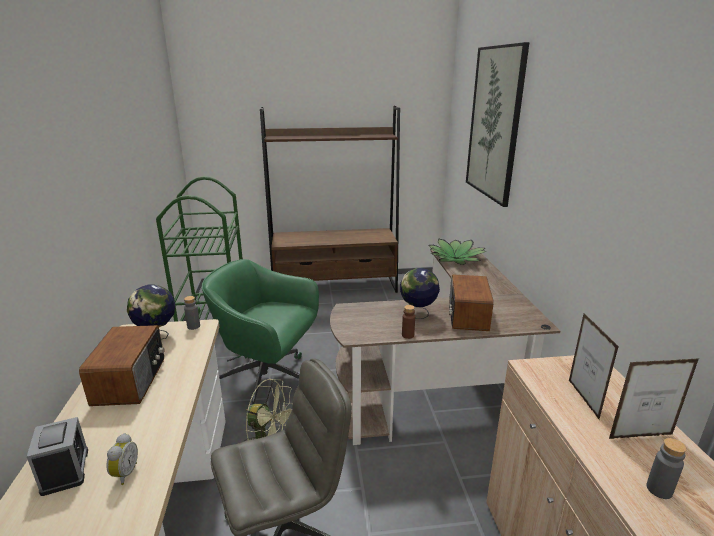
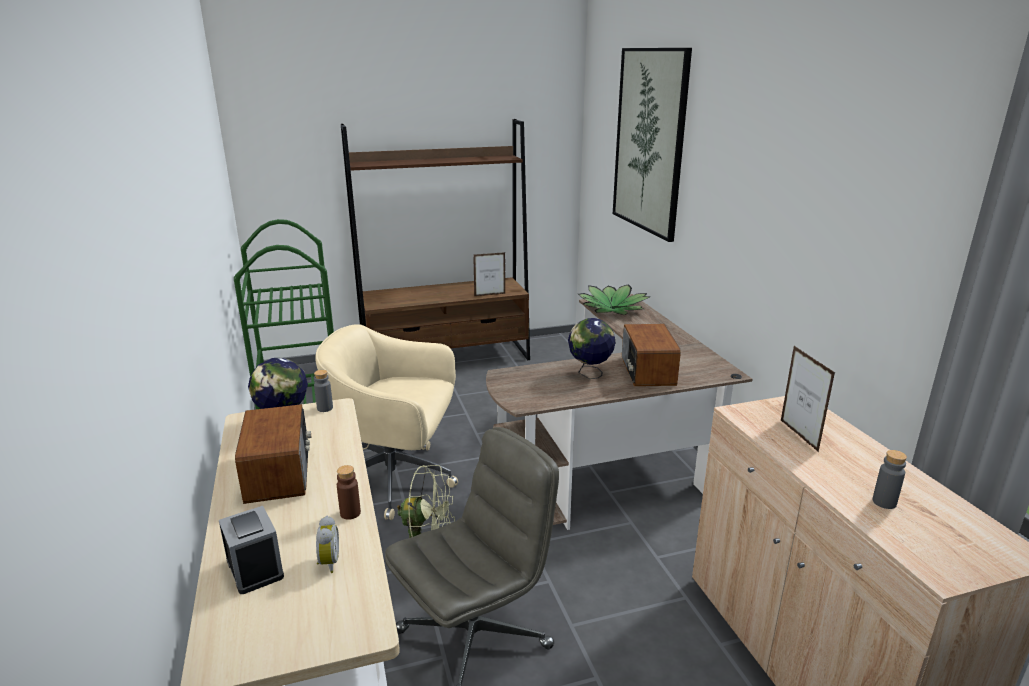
camera: 10 degrees left, 0 degrees up
green office chair [202,259,319,408] -> beige office chair [315,324,458,520]
brown bottle [402,305,415,339] -> brown bottle moved to [337,465,361,520]
picture frame [609,359,699,439] -> picture frame moved to [473,252,505,297]

